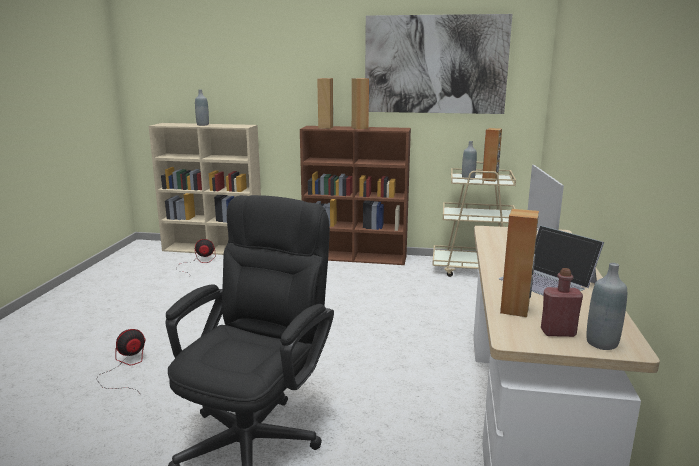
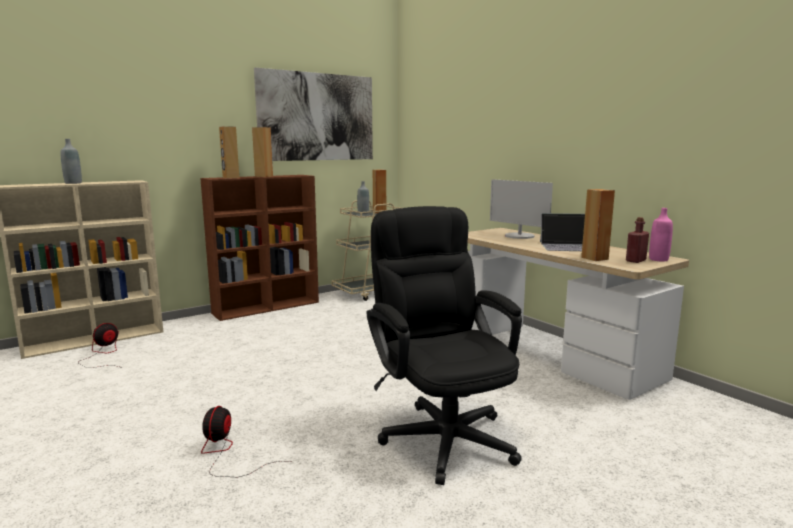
camera: 45 degrees left, 5 degrees down
grey bottle [586,263,627,350] -> pink bottle [649,208,673,262]

